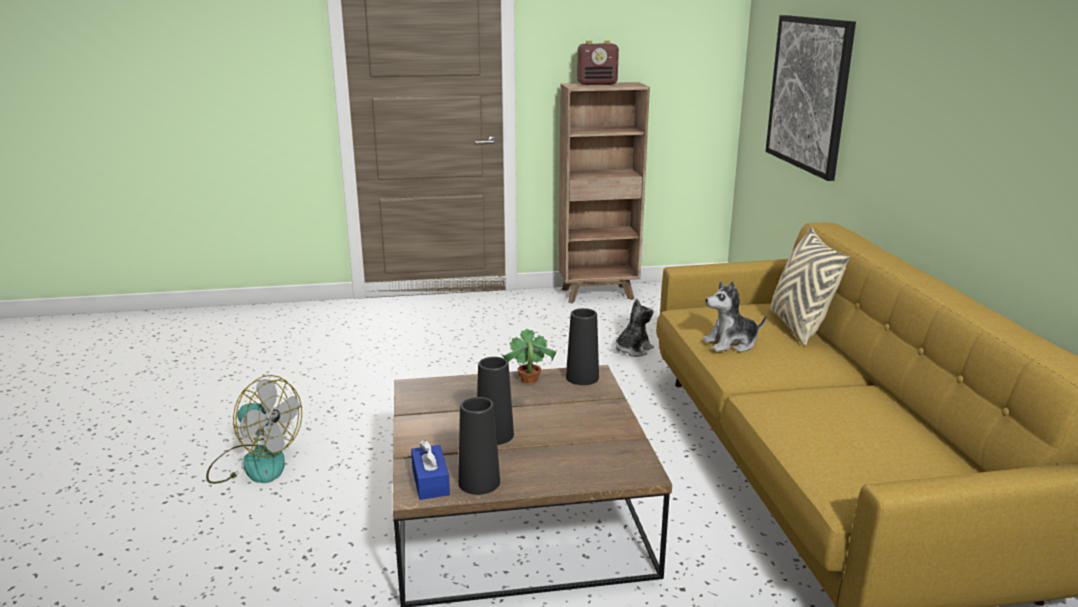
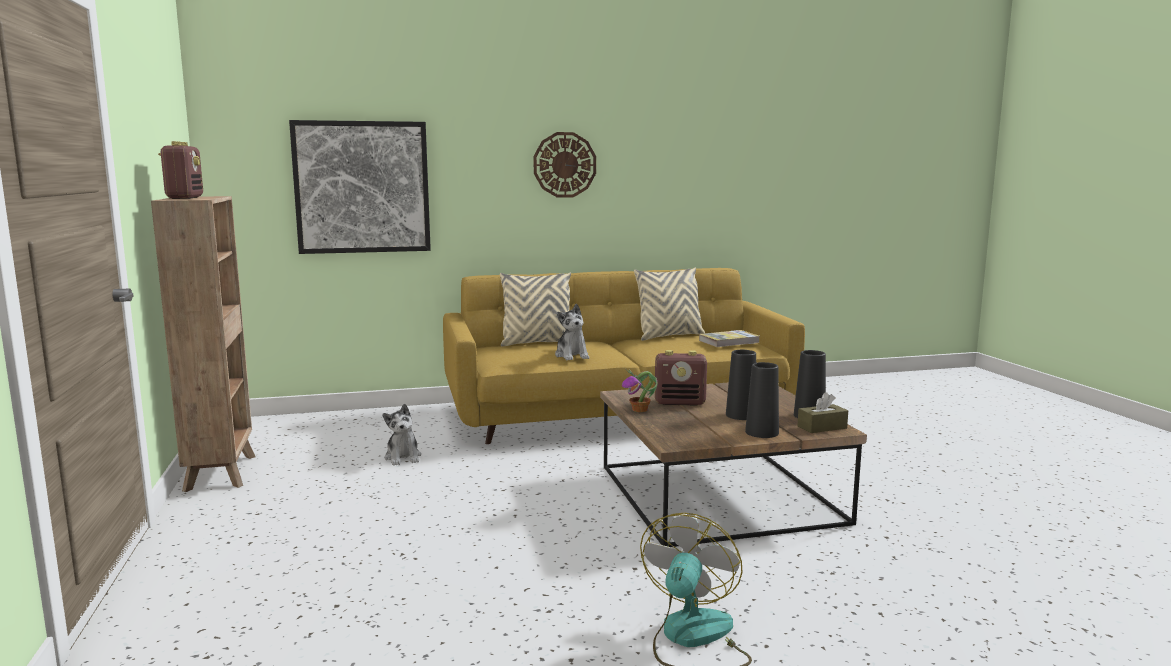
camera: 95 degrees left, 10 degrees down
blue tissue box [411,440,450,500] -> brown tissue box [798,392,848,433]
black vase [566,308,599,385] -> black vase moved to [745,362,779,438]
plush toy [616,298,654,357] -> plush toy turned 150 degrees counterclockwise [383,404,421,466]
none -> wall clock [533,132,596,198]
none -> beige pillow [634,268,705,341]
none -> radio [655,350,707,406]
none -> book [699,330,760,347]

